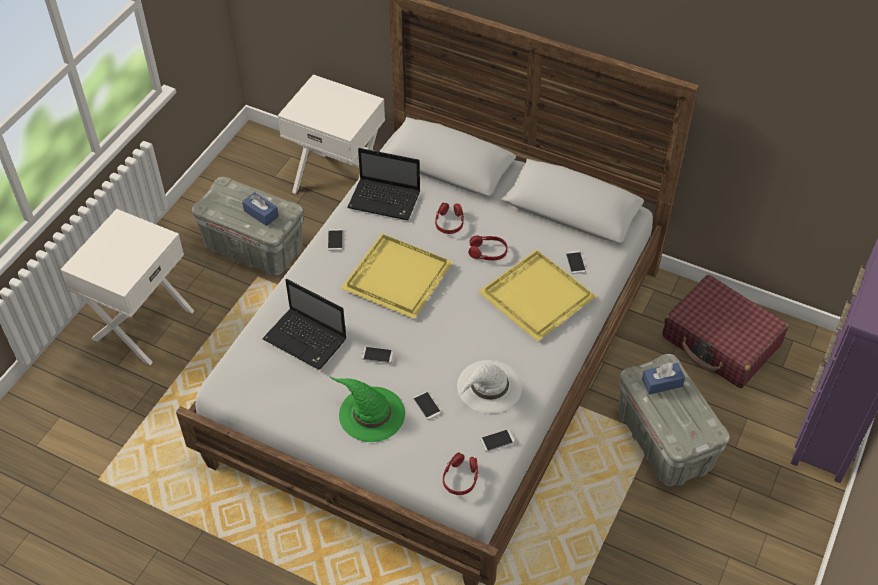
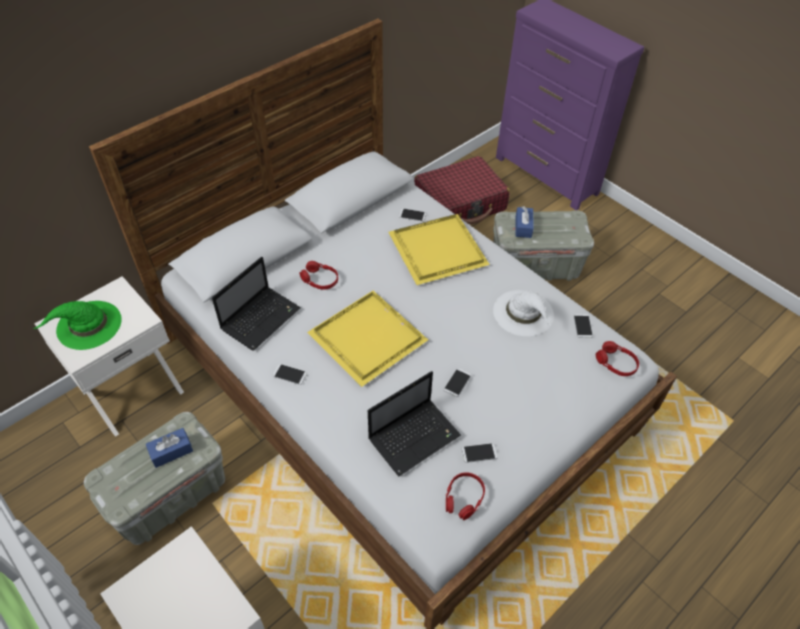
camera: 70 degrees left, 0 degrees up
green hat [329,376,405,442] -> green hat moved to [33,301,122,350]
phone [413,391,441,420] -> phone moved to [461,443,498,463]
red headphones [468,235,507,261] -> red headphones moved to [445,472,485,520]

